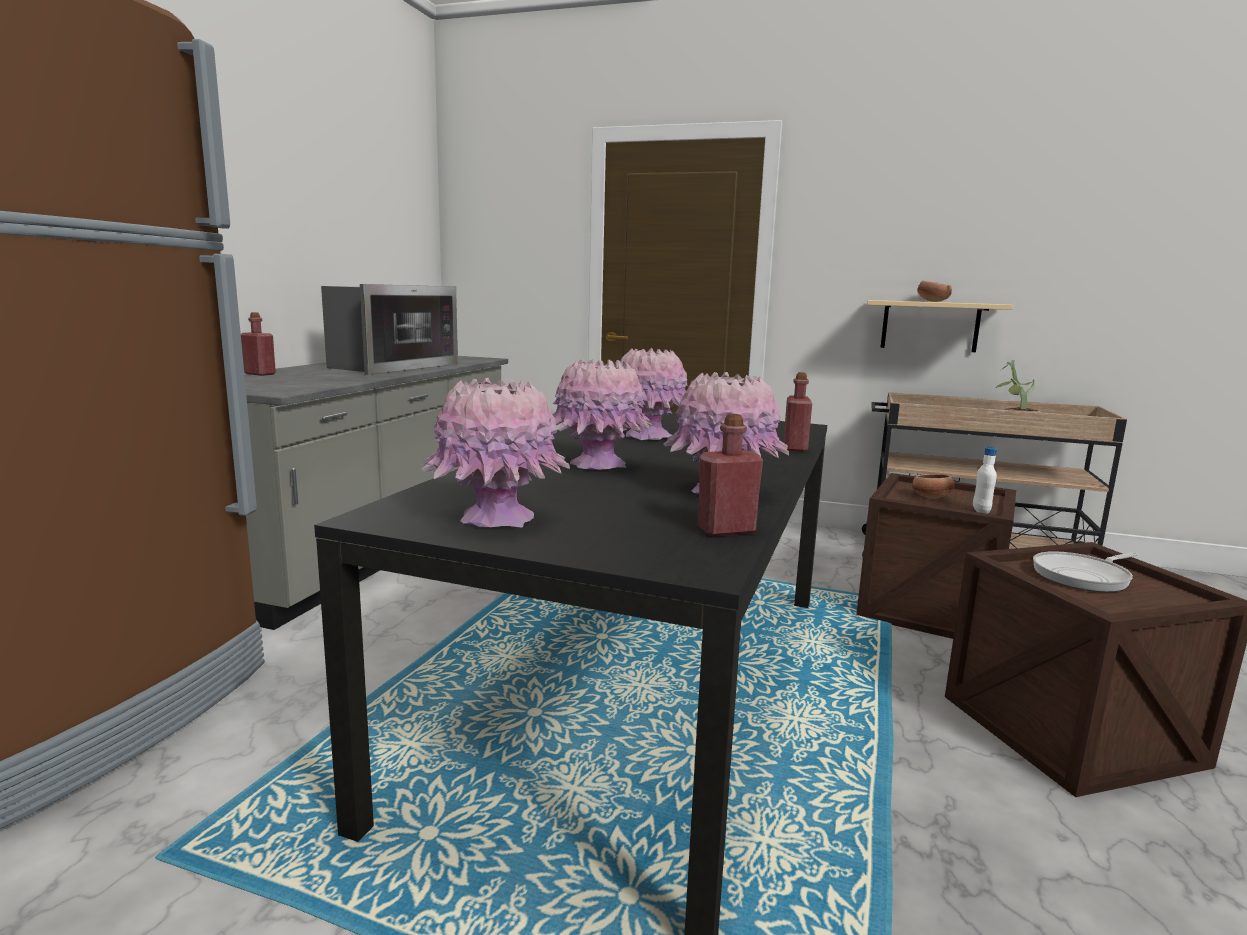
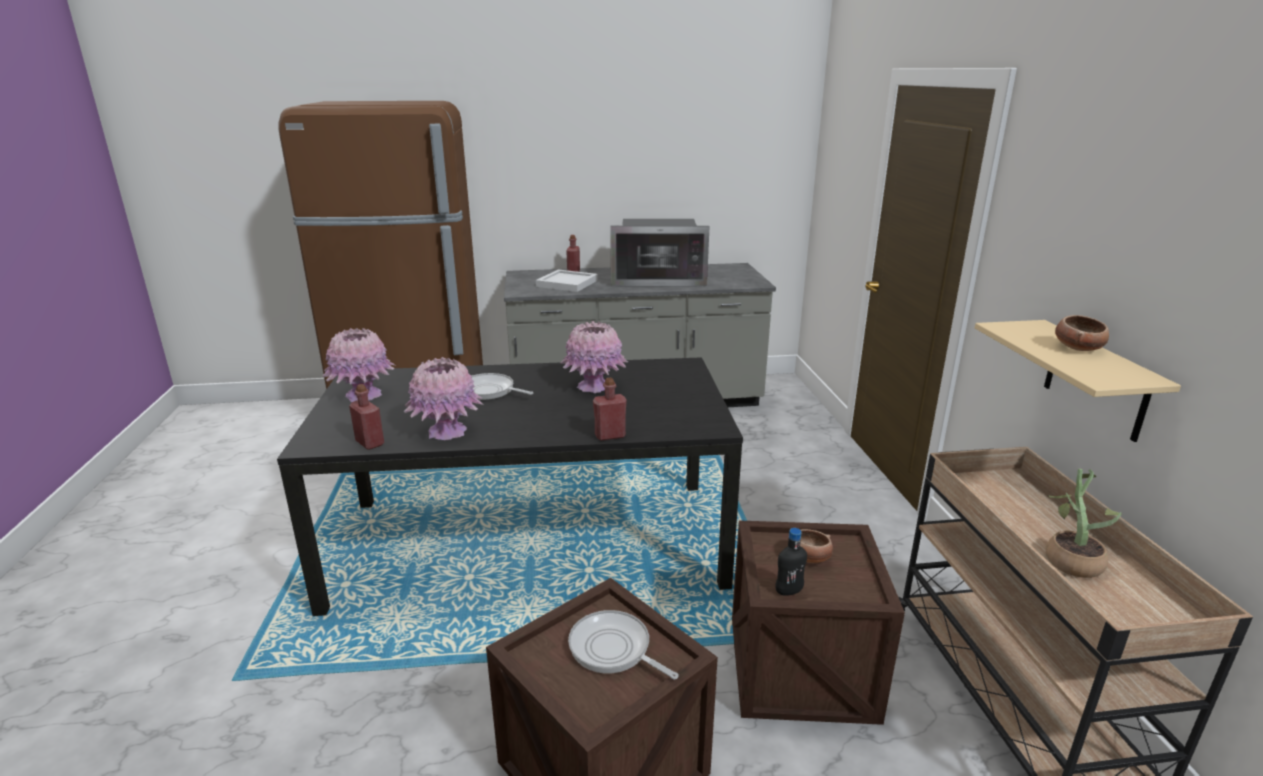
camera: 65 degrees right, 10 degrees up
pink vase [553,359,653,470] -> frying pan [472,373,533,400]
white bottle [973,447,997,514] -> black bottle [775,528,807,596]
none -> white tray [536,269,598,292]

